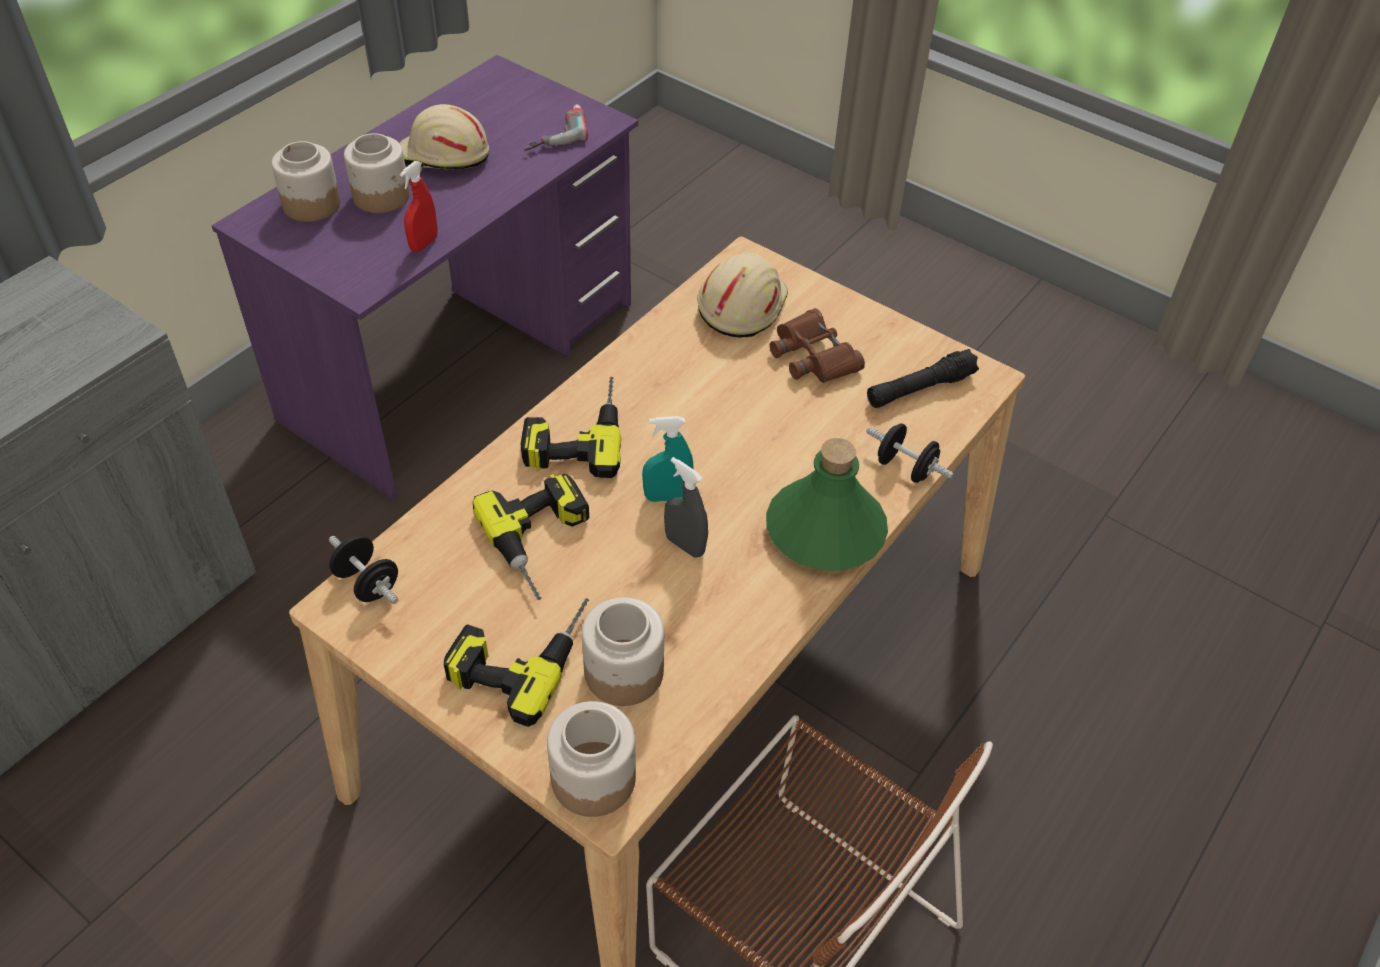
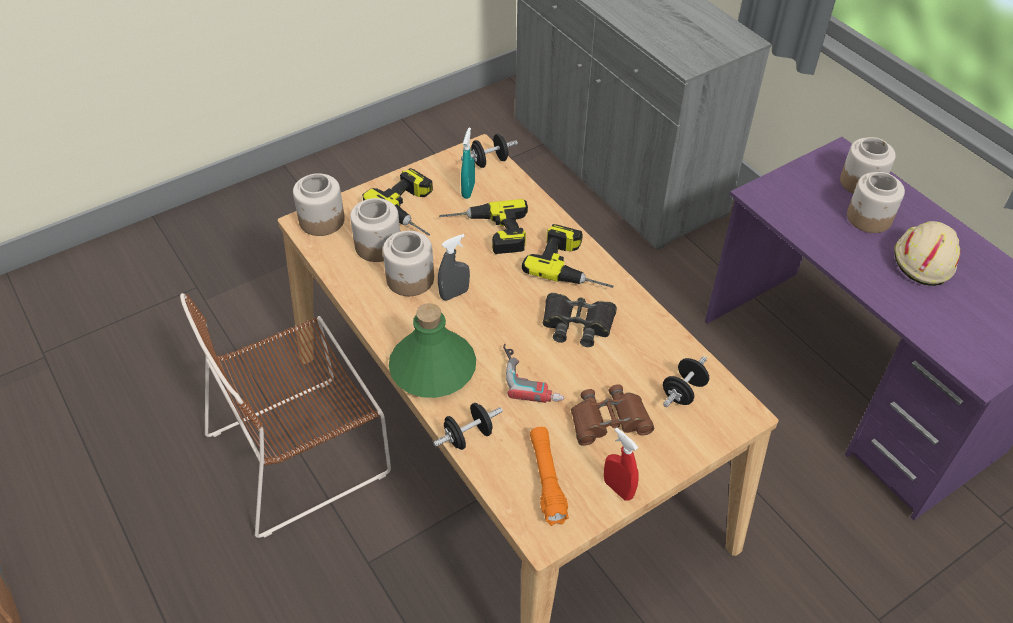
camera: 110 degrees right, 0 degrees up
red spray bottle [400,161,438,252] -> red spray bottle moved to [604,428,639,501]
power drill [524,104,588,151] -> power drill moved to [503,344,564,403]
turquoise spray bottle [642,416,694,502] -> turquoise spray bottle moved to [461,128,475,199]
beige hard hat [697,252,788,338] -> black dumbbell [663,356,709,407]
black flashlight [867,349,979,408] -> orange flashlight [530,427,569,526]
none -> jar [383,231,434,296]
none -> black binoculars [543,293,617,347]

